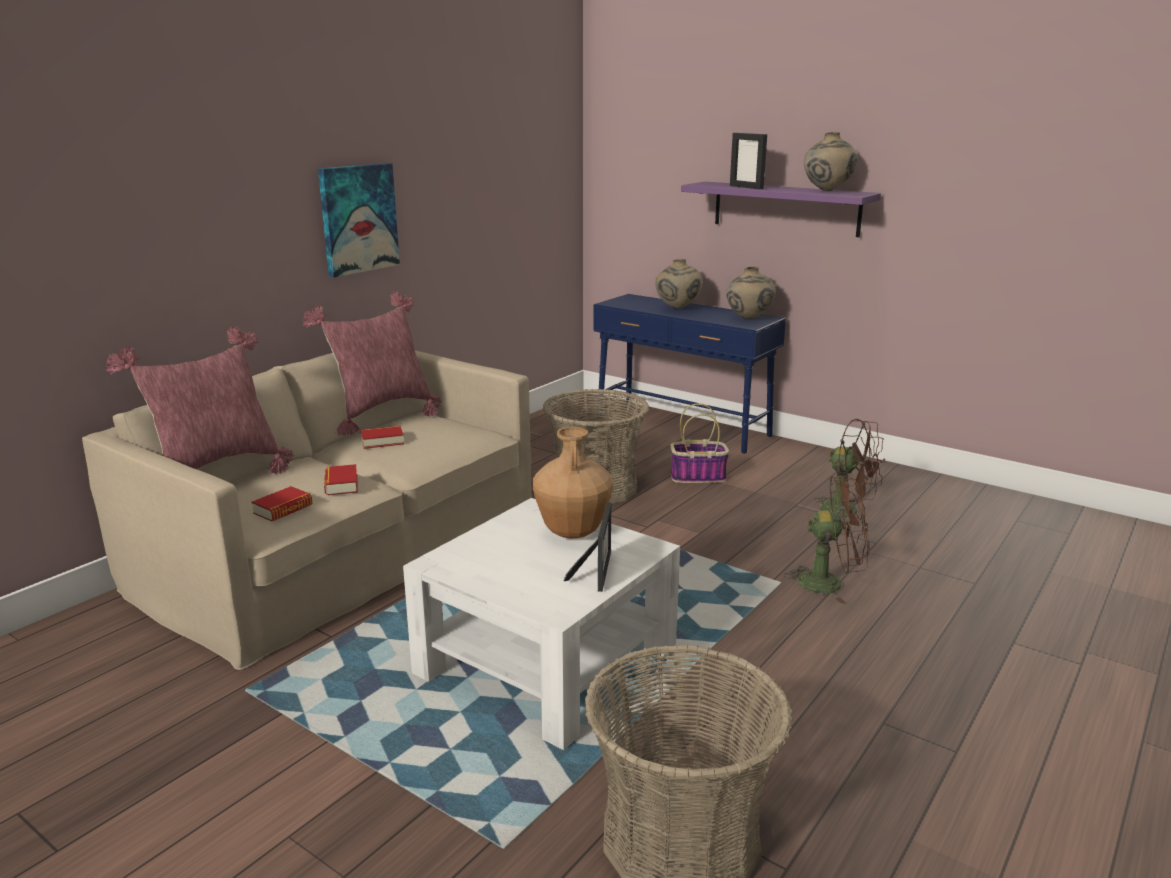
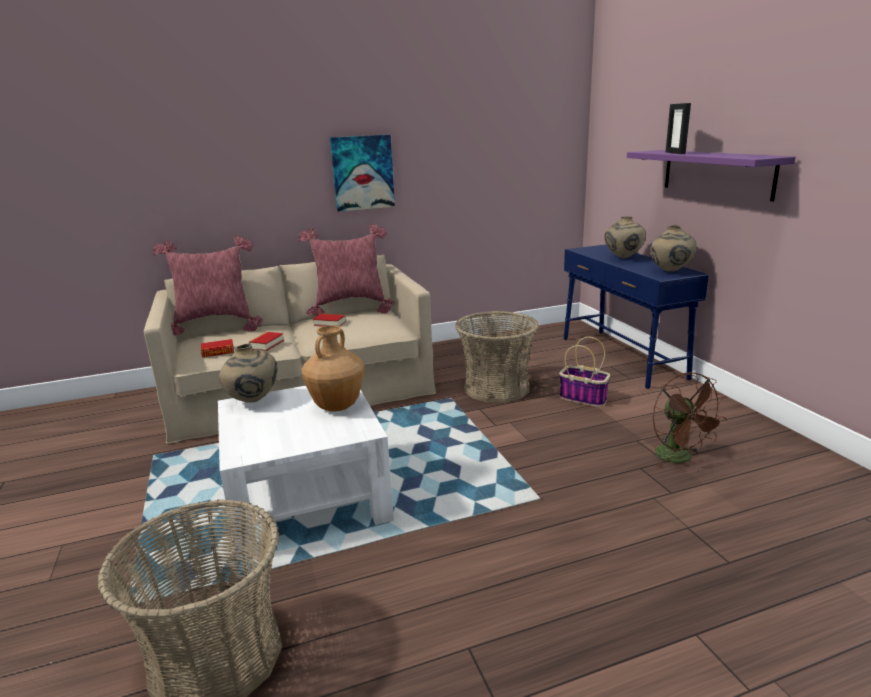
camera: 35 degrees right, 0 degrees up
picture frame [563,502,611,592] -> none
brown fan [784,476,870,603] -> none
beige vase [804,132,858,191] -> beige vase moved to [219,344,277,403]

